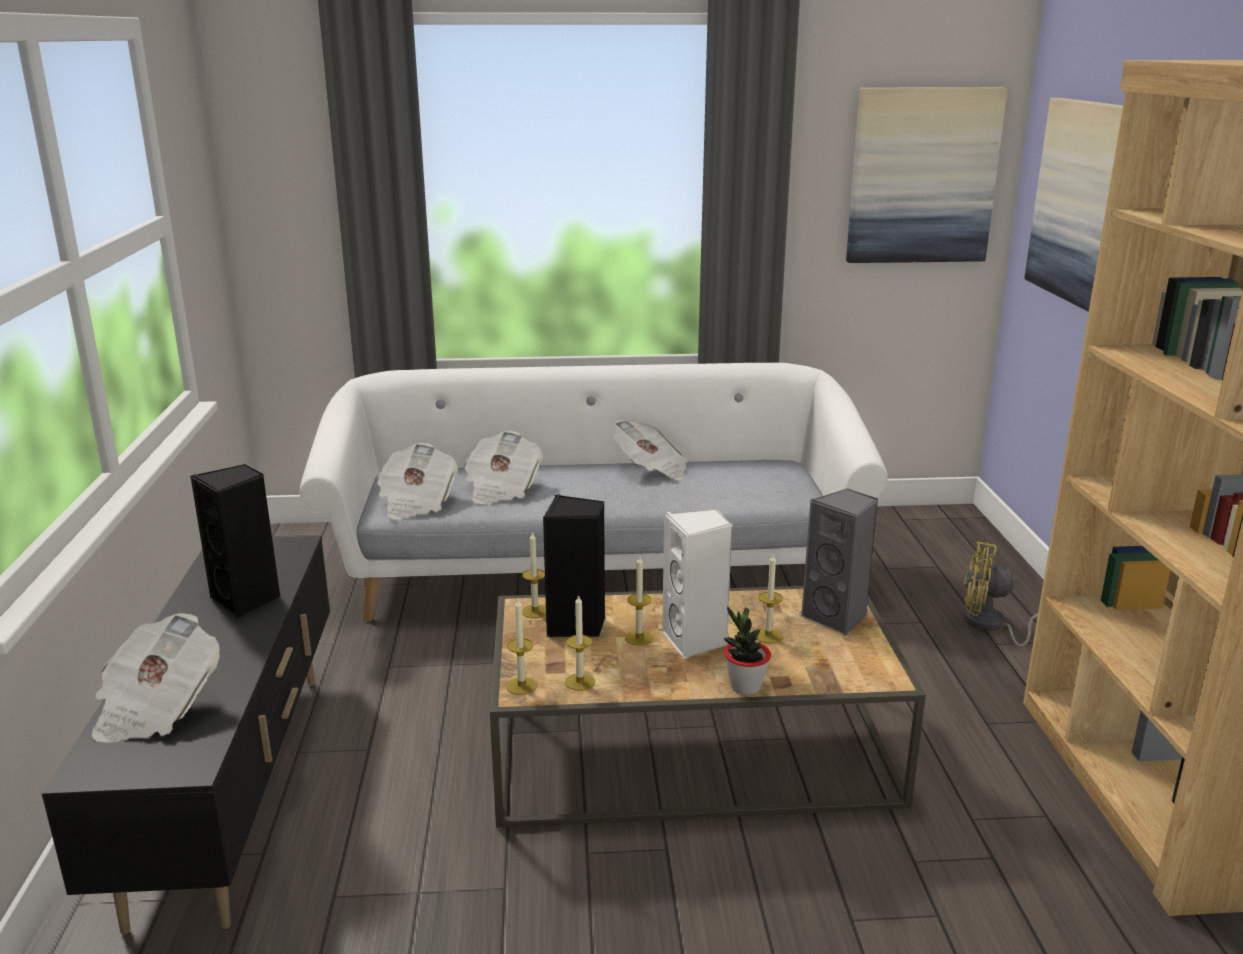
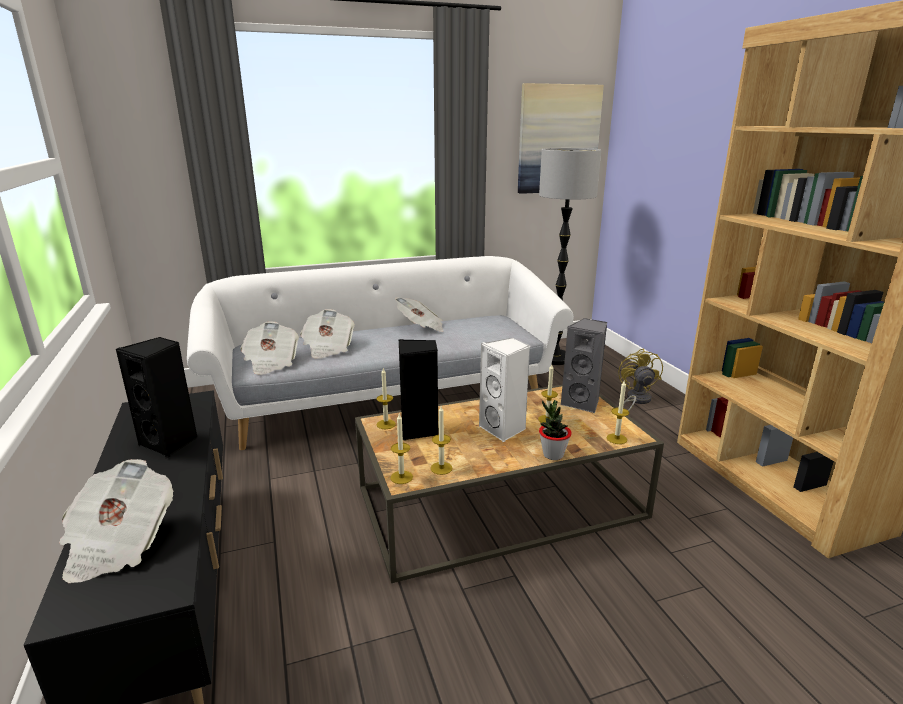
camera: 15 degrees left, 0 degrees up
candle [625,556,654,646] -> candle moved to [607,381,629,444]
yellow fan [964,542,1038,647] -> yellow fan turned 90 degrees clockwise [618,348,663,411]
picture [1024,98,1123,312] -> none
none -> floor lamp [539,148,601,365]

